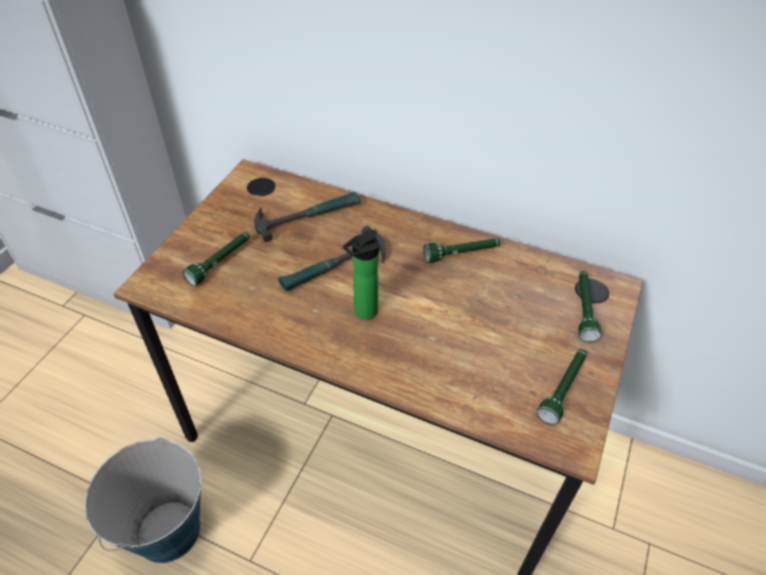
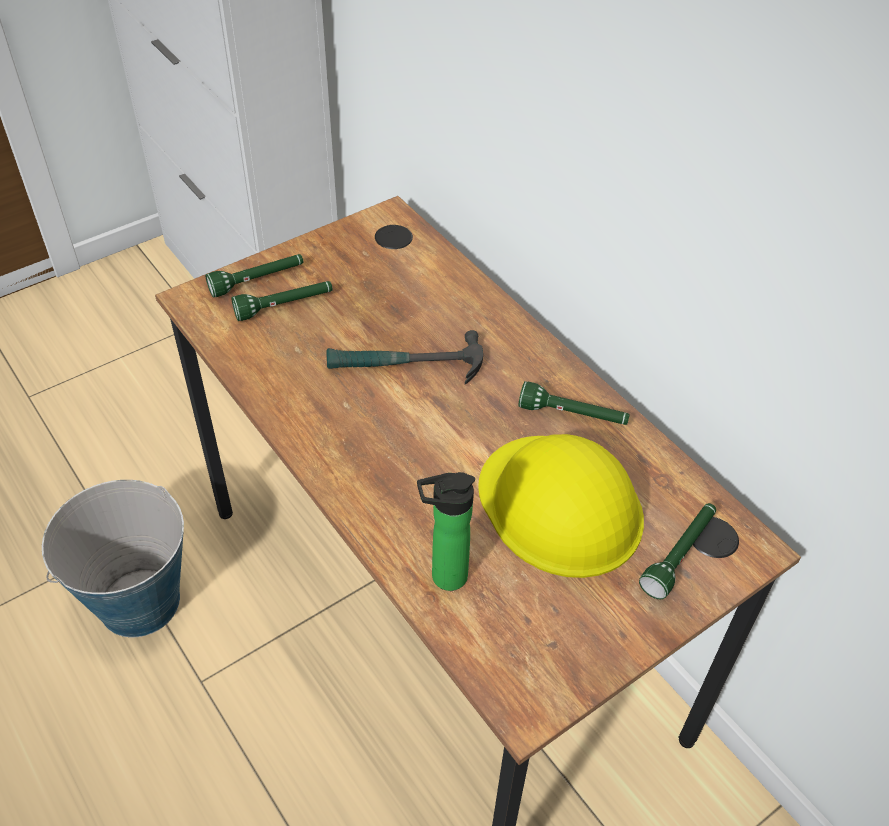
camera: 30 degrees right, 0 degrees up
hammer [254,192,360,242] -> none
bottle [343,230,379,320] -> bottle moved to [417,472,475,591]
green flashlight [537,349,587,425] -> green flashlight moved to [205,254,303,298]
none -> yellow hard hat [478,434,644,578]

